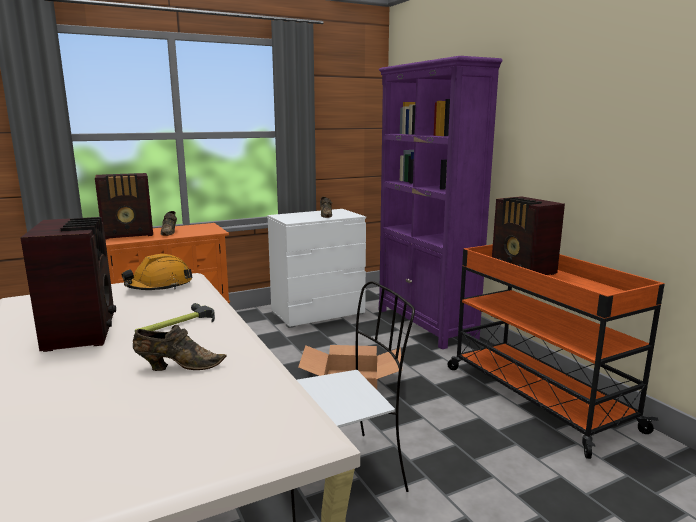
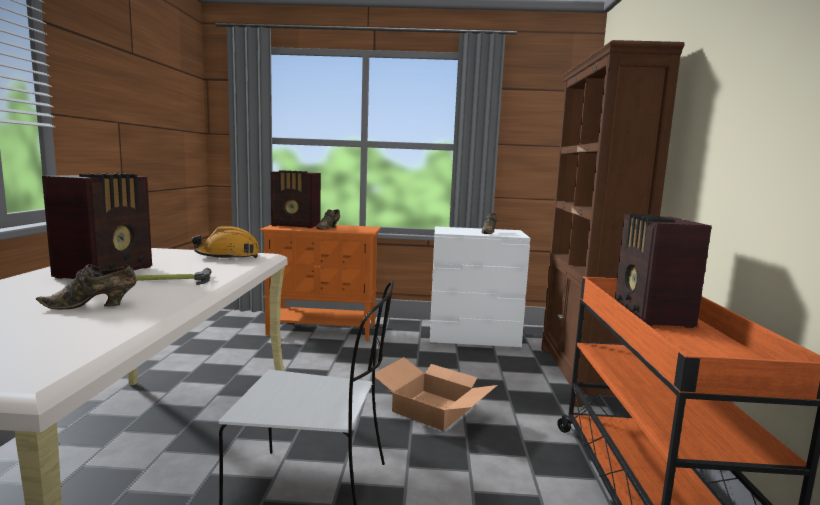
camera: 30 degrees right, 5 degrees down
brown shoe [133,325,226,371] -> brown shoe turned 135 degrees clockwise [36,264,137,309]
purple bookcase [379,56,502,349] -> brown bookcase [541,40,684,407]

